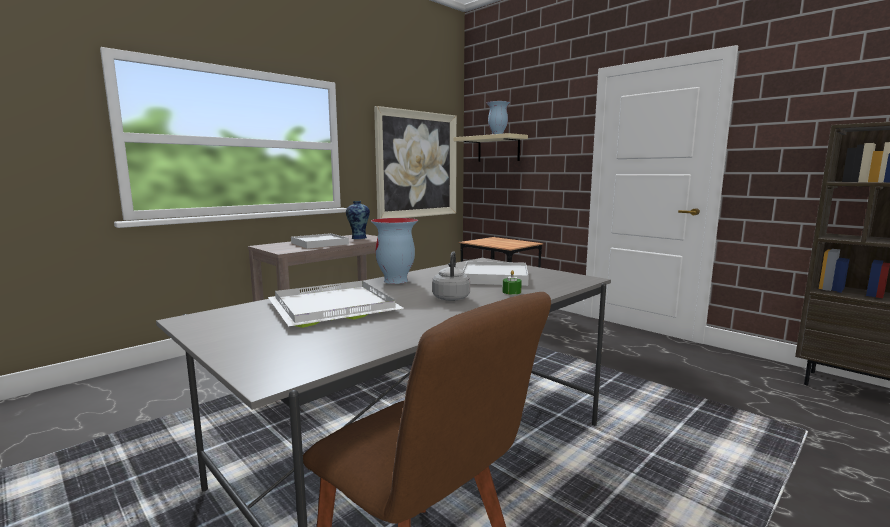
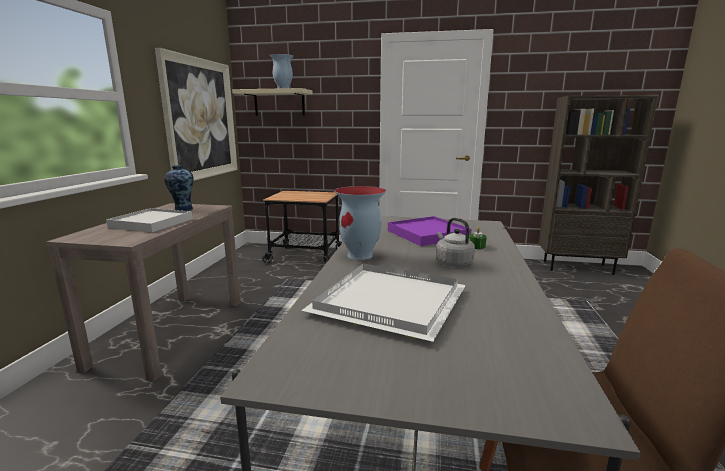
camera: 35 degrees left, 5 degrees up
white tray [463,261,529,286] -> purple tray [388,216,472,246]

